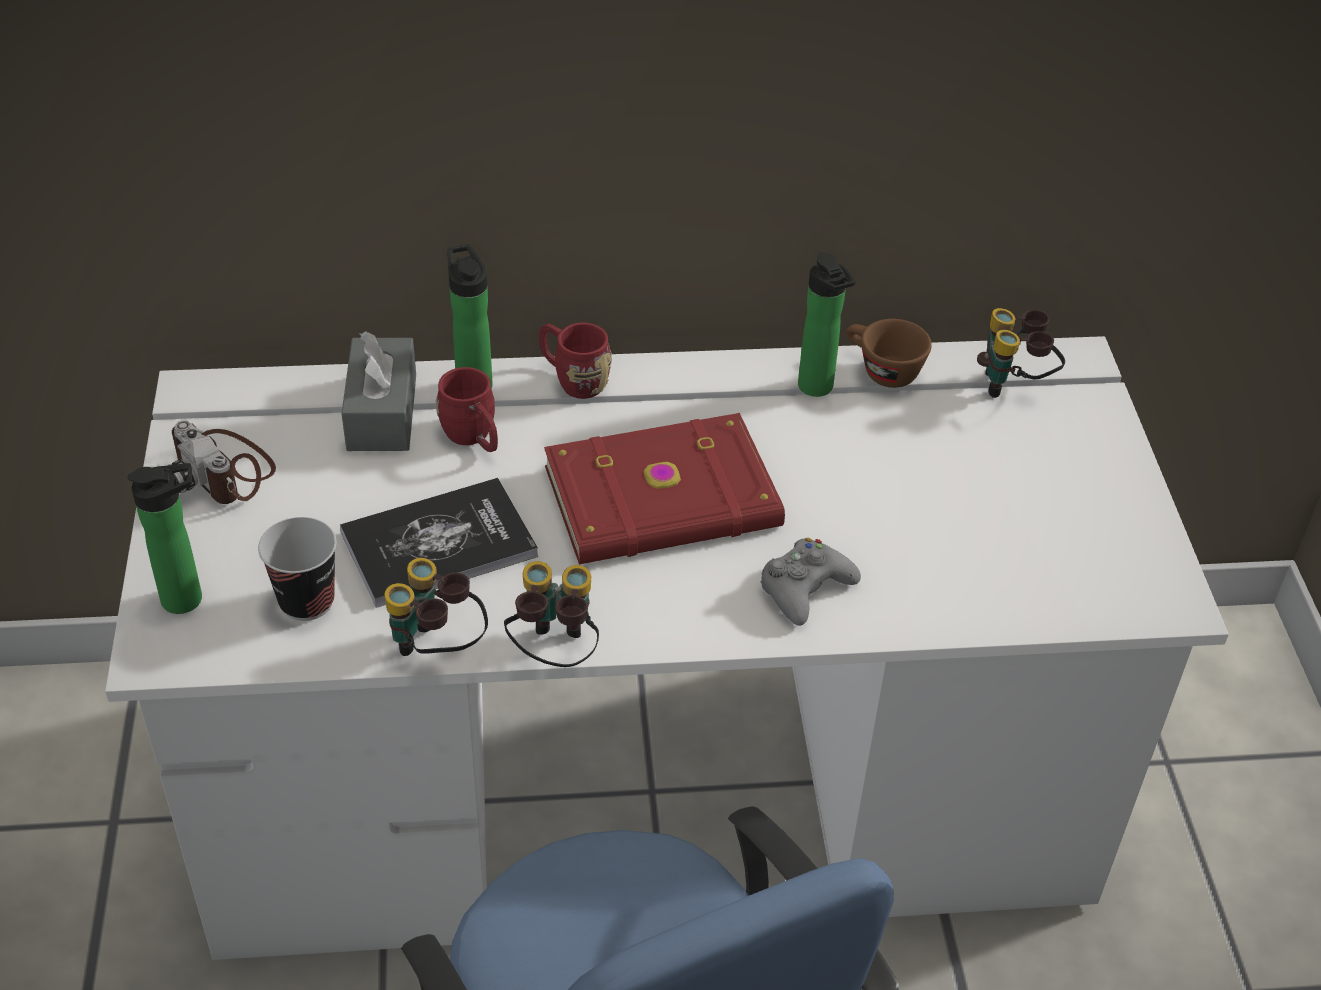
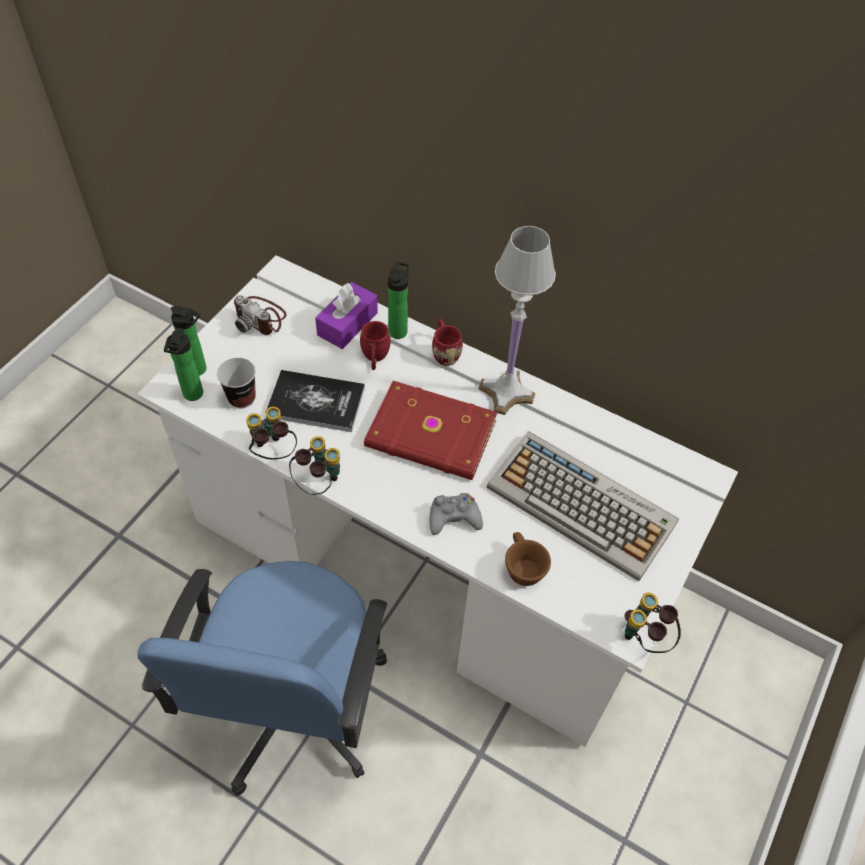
camera: 35 degrees right, 10 degrees up
camera [169,421,276,504] -> camera turned 45 degrees counterclockwise [234,295,287,335]
grey tissue box [341,331,416,451] -> purple tissue box [315,282,378,349]
bottle [798,252,855,397] -> bottle moved to [164,328,203,401]
brown cup [846,319,932,388] -> brown cup moved to [505,532,551,586]
binoculars [977,308,1065,398] -> binoculars moved to [624,593,681,653]
none -> white table lamp [478,226,556,415]
none -> keyboard [487,431,679,581]

